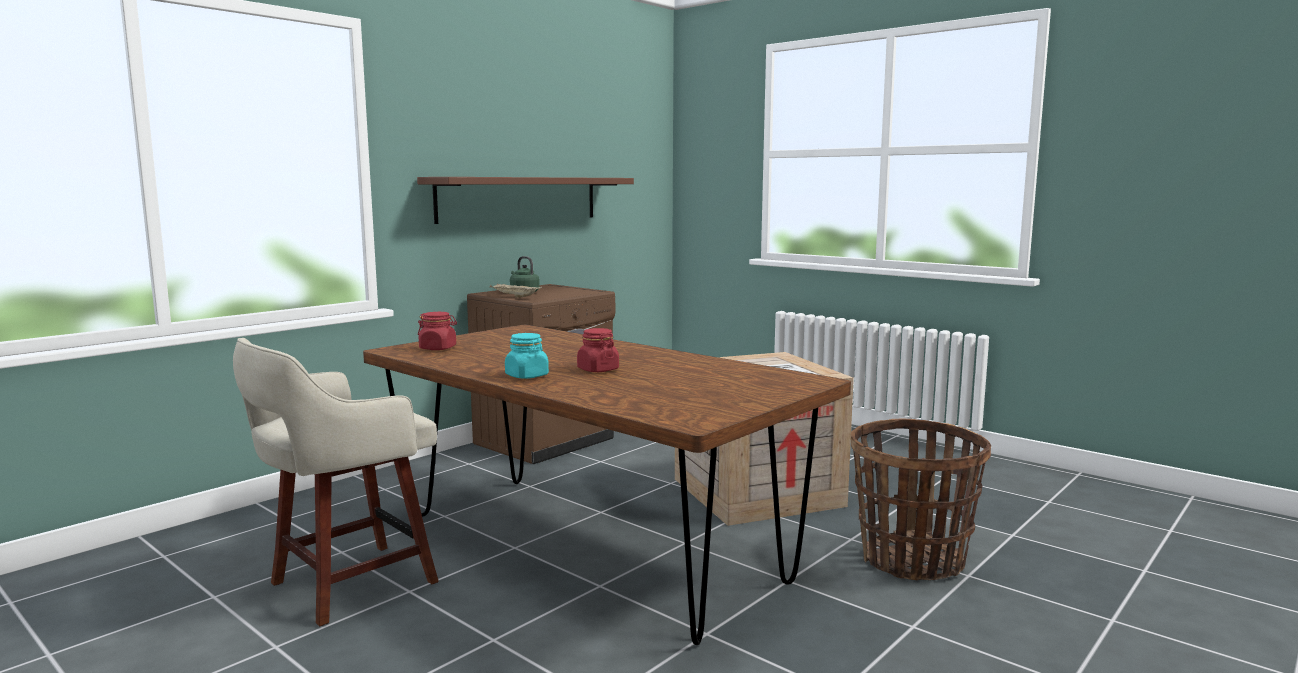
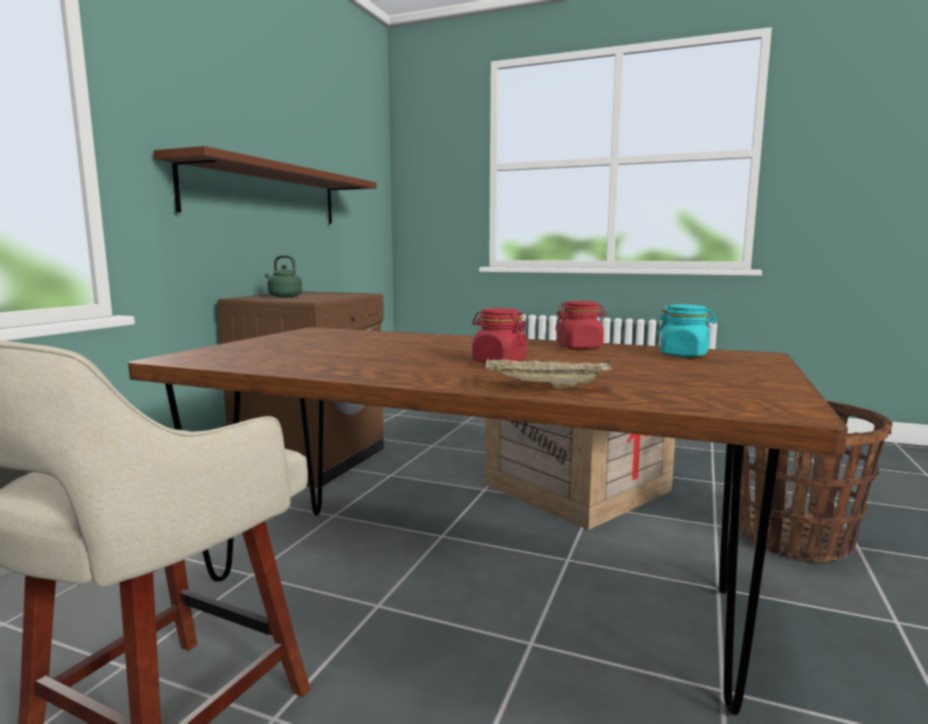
camera: 20 degrees left, 0 degrees up
red jar [418,312,457,350] -> red jar moved to [555,301,607,349]
beige tray [489,284,542,298] -> beige tray moved to [486,359,613,390]
turquoise jar [505,333,549,379] -> turquoise jar moved to [657,305,717,357]

